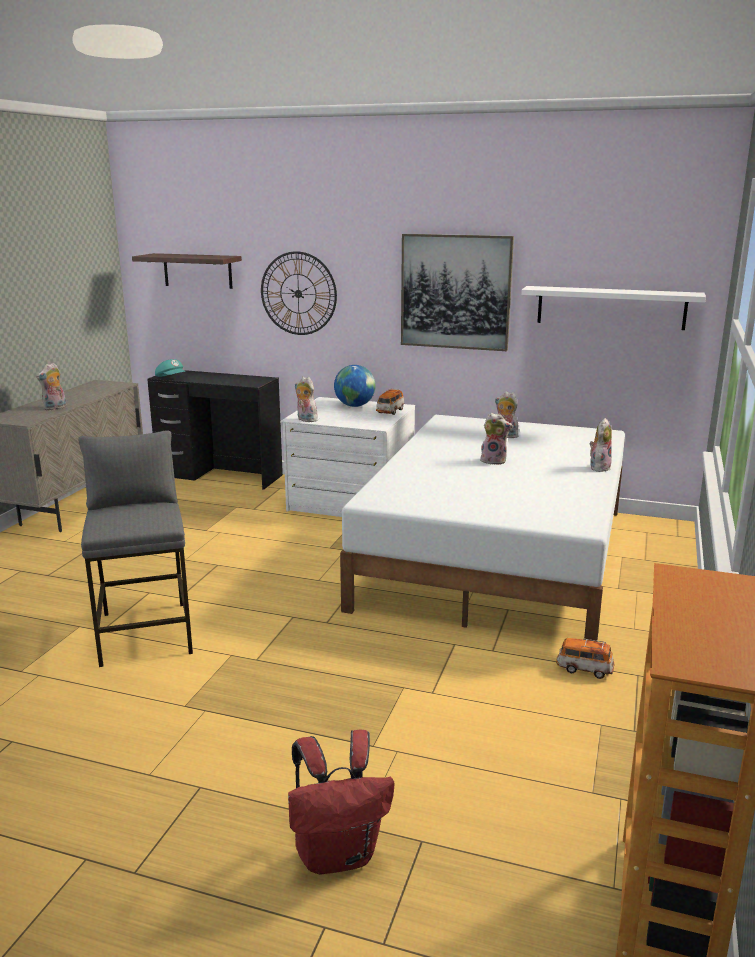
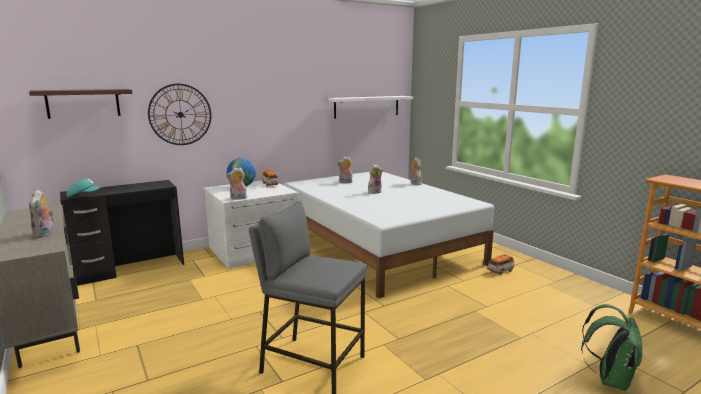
camera: 50 degrees left, 5 degrees down
red backpack [288,729,395,874] -> green backpack [581,304,642,391]
picture [401,234,514,351] -> none

